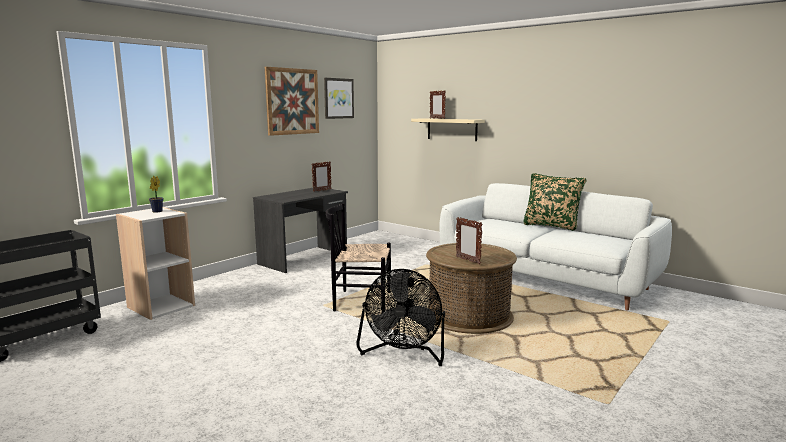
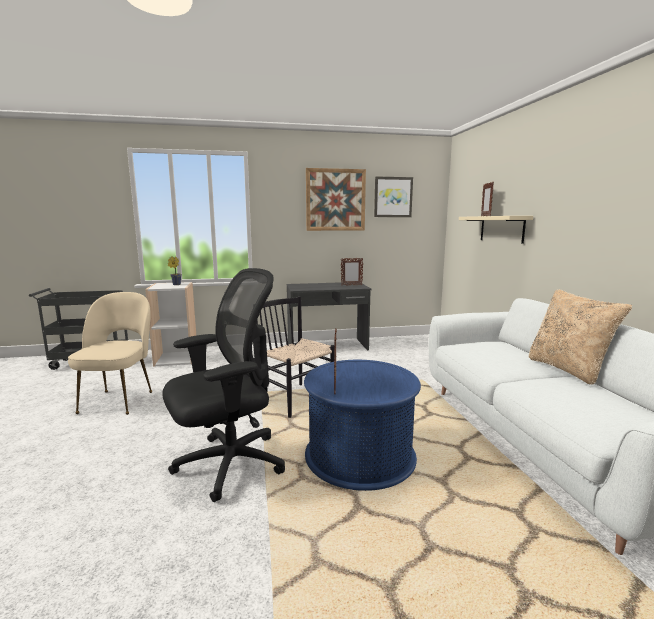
camera: 40 degrees right, 0 degrees up
black fan [357,269,445,366] -> black office chair [162,268,285,502]
brown coffee table [426,243,517,334] -> blue coffee table [304,360,421,491]
green pillow [523,173,587,230] -> beige pillow [529,289,633,385]
none -> beige chair [68,292,152,415]

